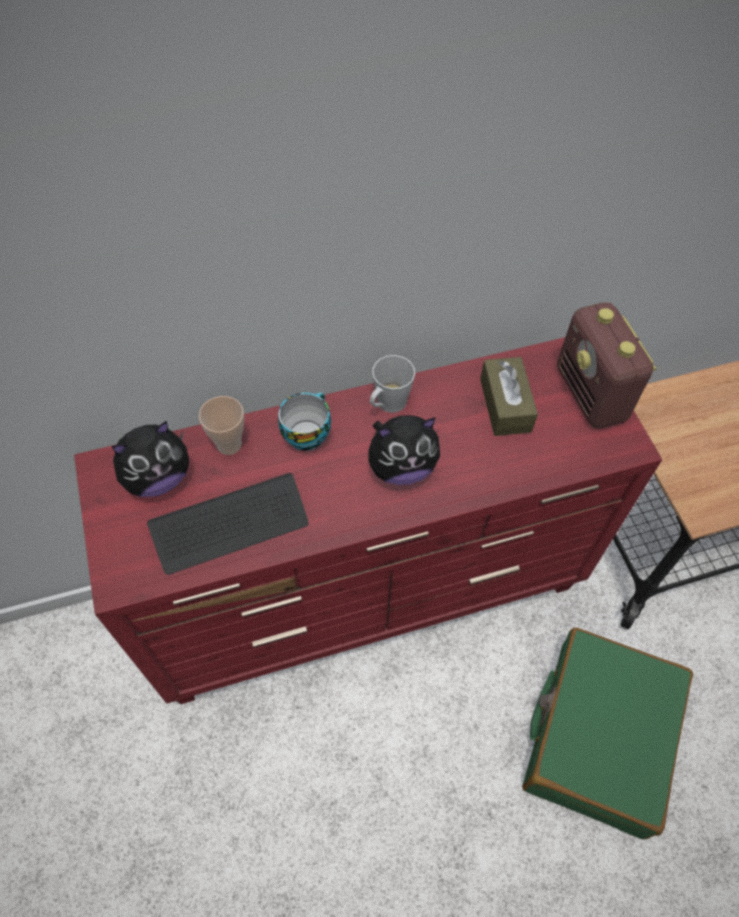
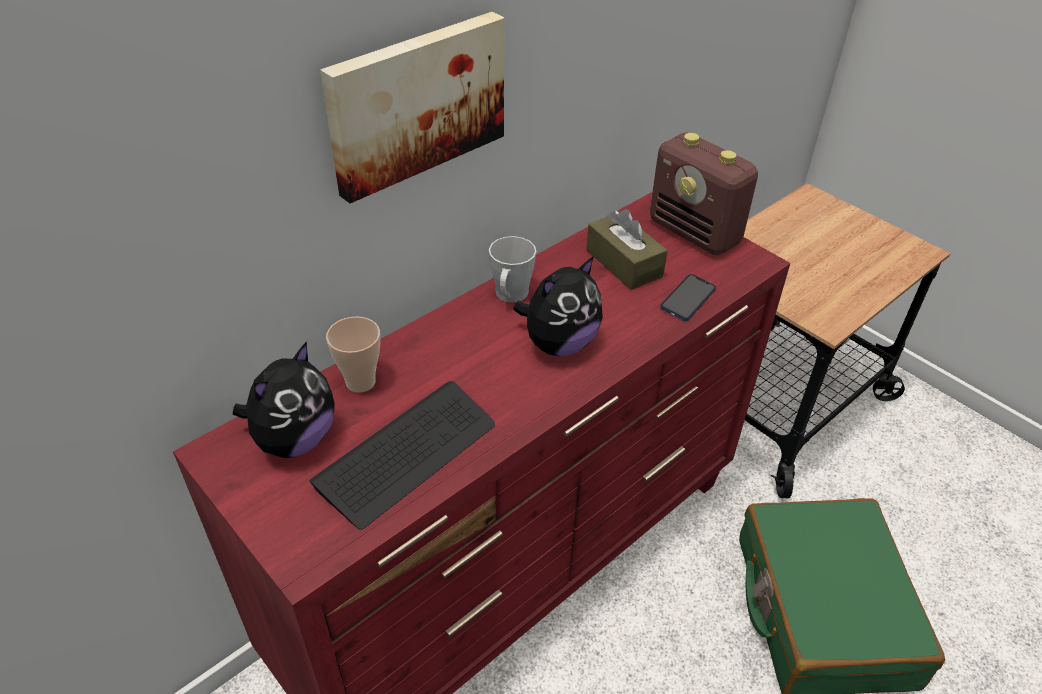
camera: 25 degrees left, 15 degrees down
cup [278,392,331,451] -> none
none -> picture [320,12,504,203]
none -> phone [660,274,716,321]

